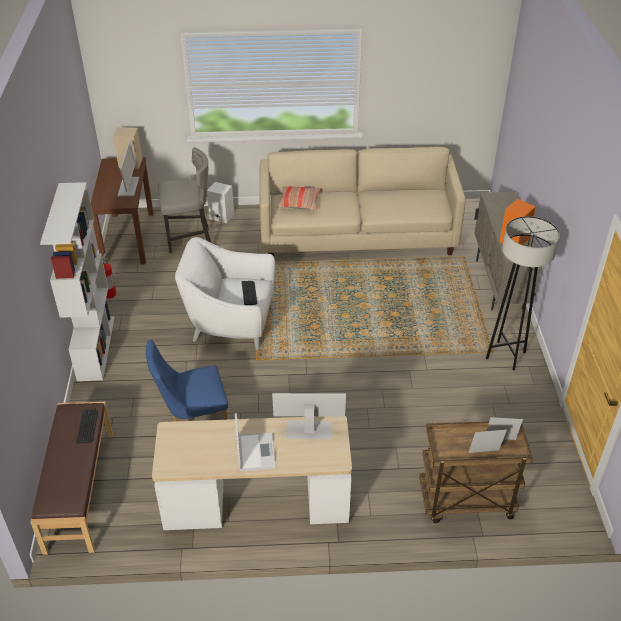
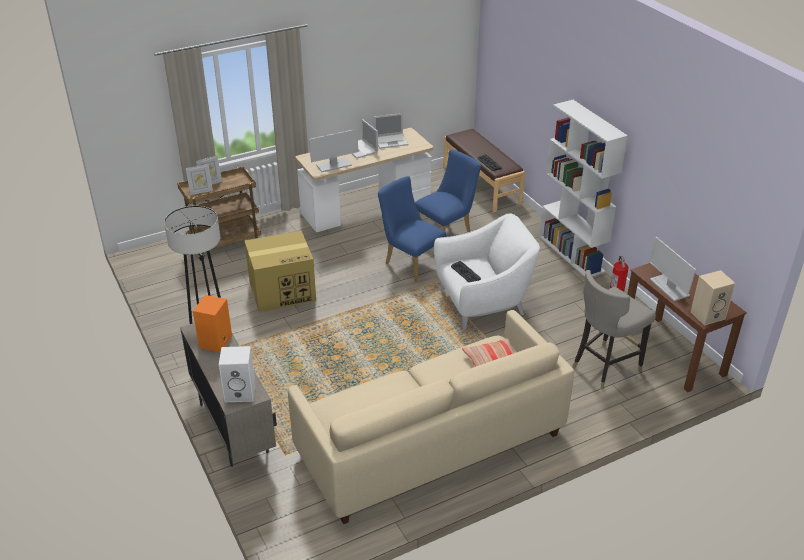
camera: 155 degrees right, 5 degrees down
white speaker [207,182,234,223] -> white speaker moved to [219,346,256,402]
none -> cardboard box [245,231,316,312]
none -> laptop [374,113,409,149]
none -> blue chair [378,176,446,282]

